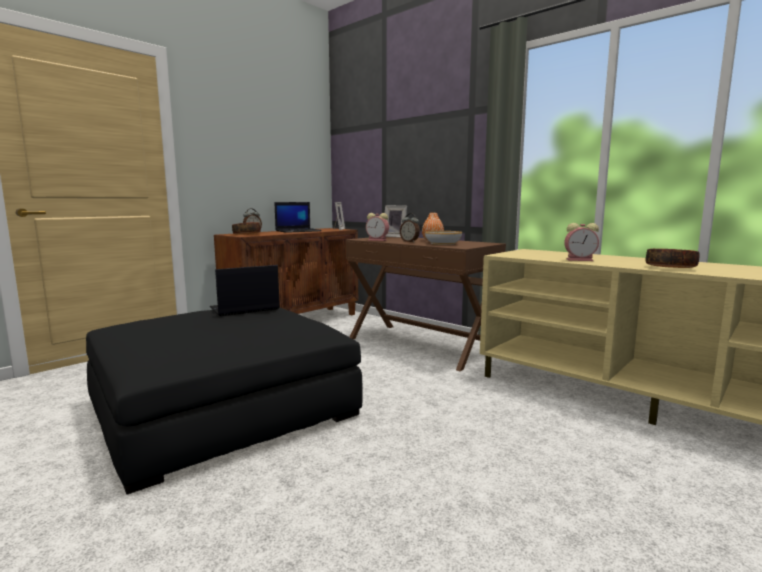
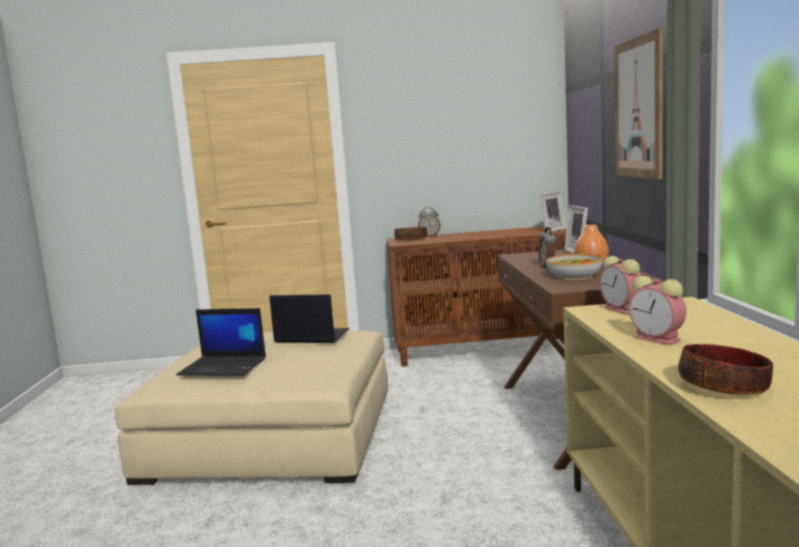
camera: 45 degrees right, 0 degrees up
black ottoman [86,308,363,495] -> beige ottoman [115,331,388,485]
laptop [275,202,322,233] -> laptop moved to [176,308,266,376]
alarm clock [366,213,389,241] -> alarm clock moved to [600,256,643,315]
none -> picture [614,28,663,179]

